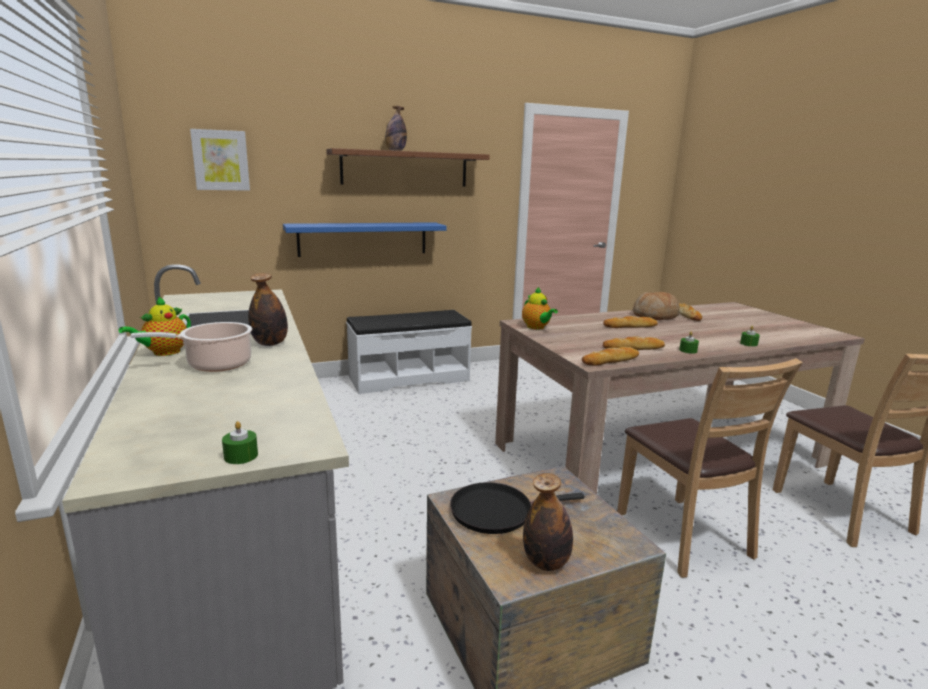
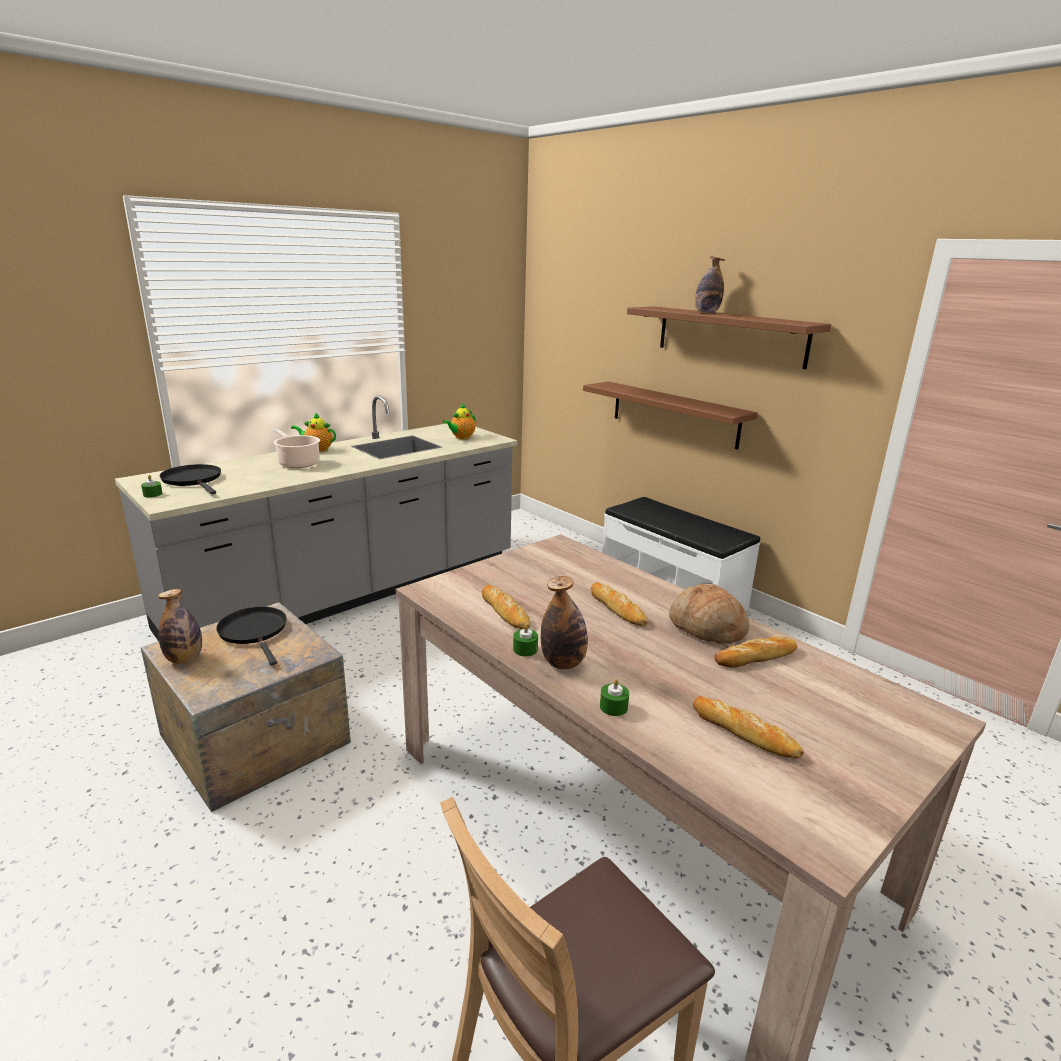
camera: 70 degrees right, 5 degrees up
picture [190,129,250,191] -> none
bottle [248,273,288,346] -> bottle moved to [541,576,588,669]
blue shelf [283,222,446,257] -> brown shelf [583,381,758,450]
teapot [522,287,558,330] -> teapot moved to [443,403,476,439]
bread [582,347,639,366] -> bread moved to [693,696,804,759]
brown chair [617,358,803,578] -> none
none -> black frying pan [159,464,221,494]

